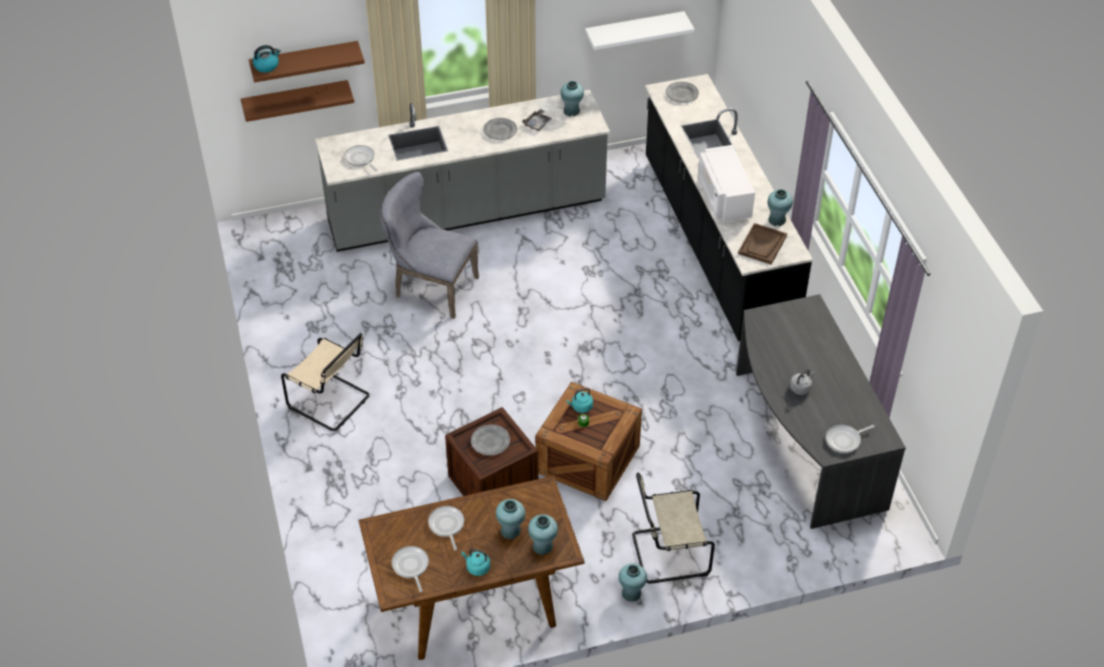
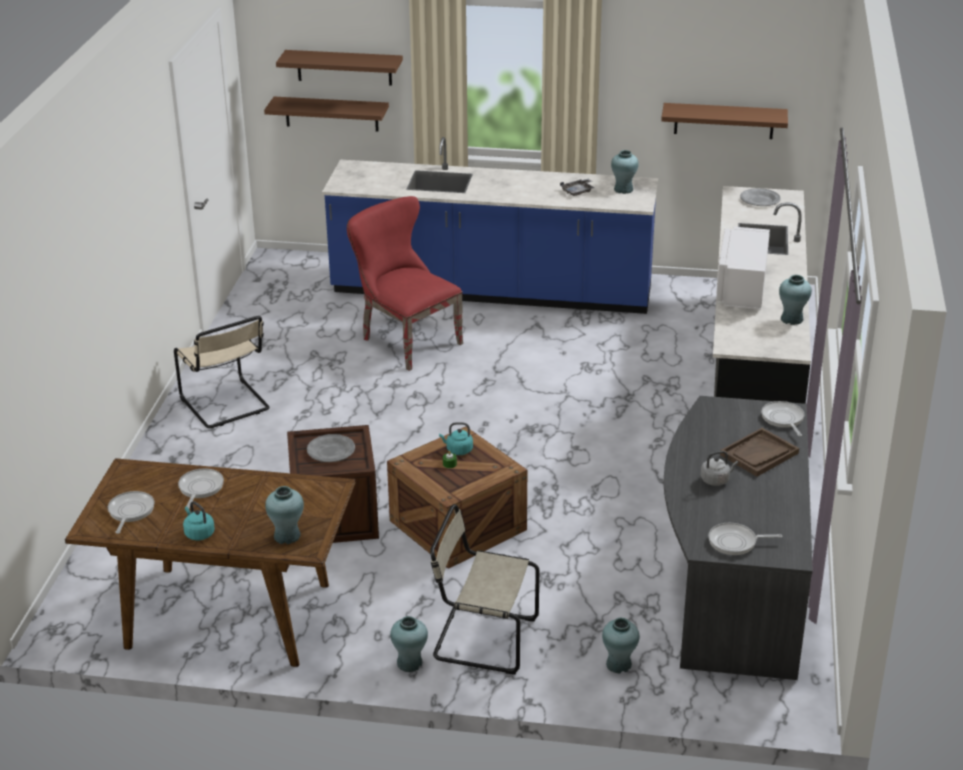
camera: 25 degrees right, 15 degrees down
kettle [252,45,281,73] -> none
grey counter [315,90,610,252] -> blue counter [322,137,658,314]
frying pan [344,145,377,171] -> frying pan moved to [761,401,804,436]
grey chair [380,172,479,319] -> red chair [347,196,463,371]
grey plate [483,118,517,140] -> none
turquoise vase [496,499,525,539] -> turquoise vase moved to [602,618,639,673]
white shelf [585,11,695,50] -> brown shelf [661,103,788,139]
brown tray [738,223,787,265] -> brown tray moved to [720,428,799,477]

